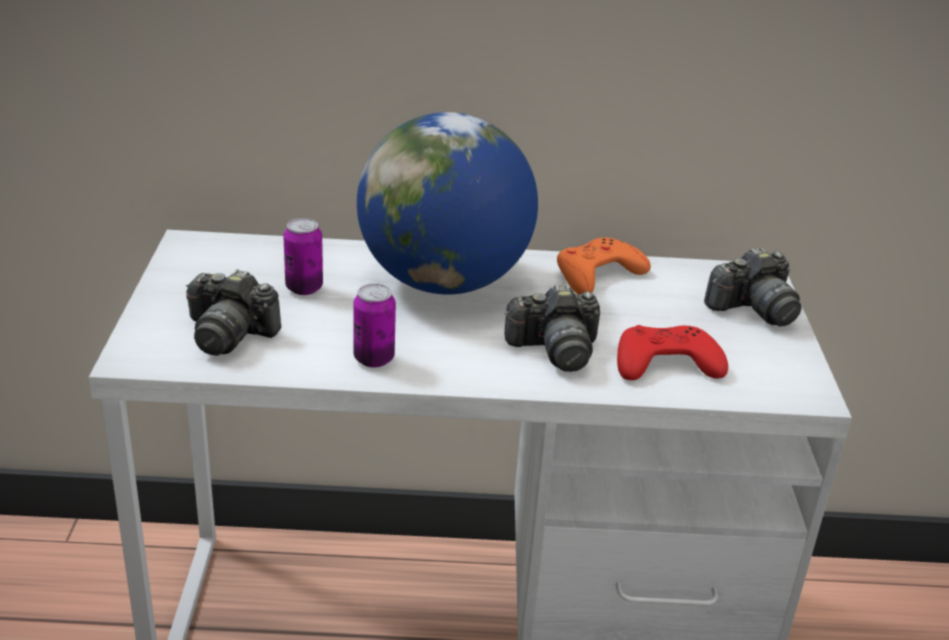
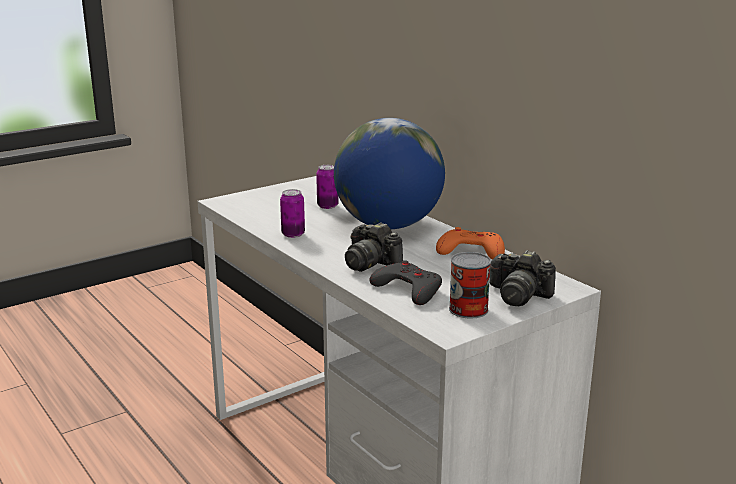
camera: 55 degrees right, 10 degrees down
camera [186,269,281,356] -> none
red game controller [617,325,728,380] -> grey game controller [369,260,442,305]
none -> can [449,252,491,318]

